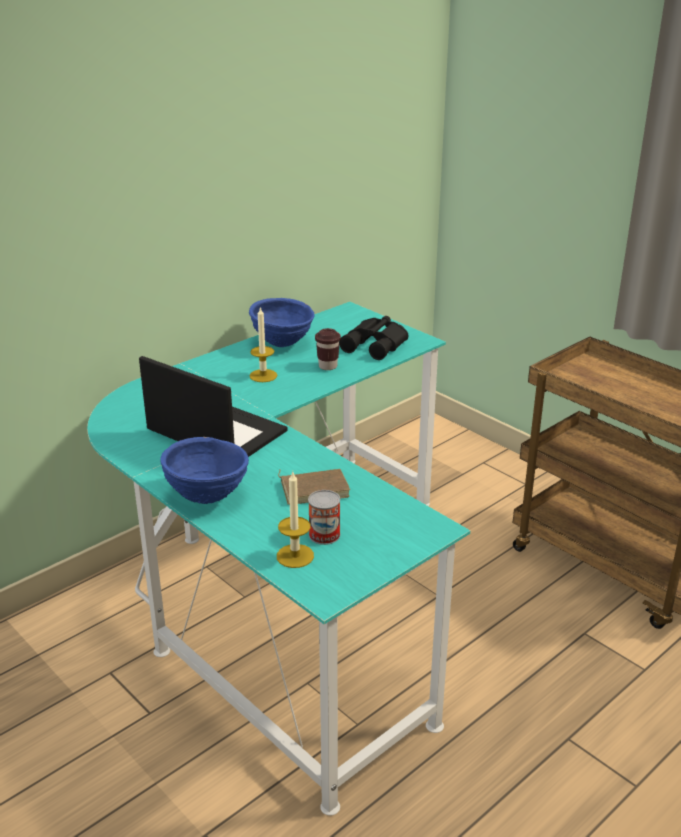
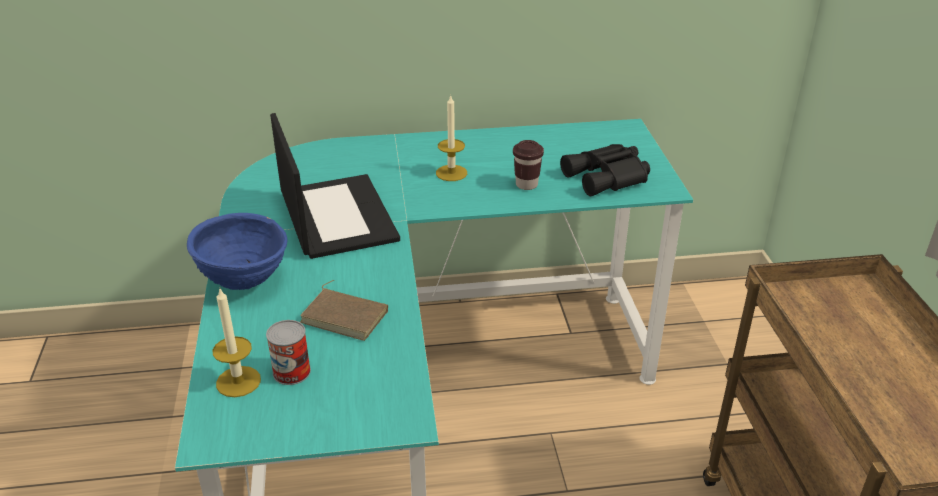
camera: 35 degrees right, 5 degrees up
blue bowl [249,298,314,347] -> none

